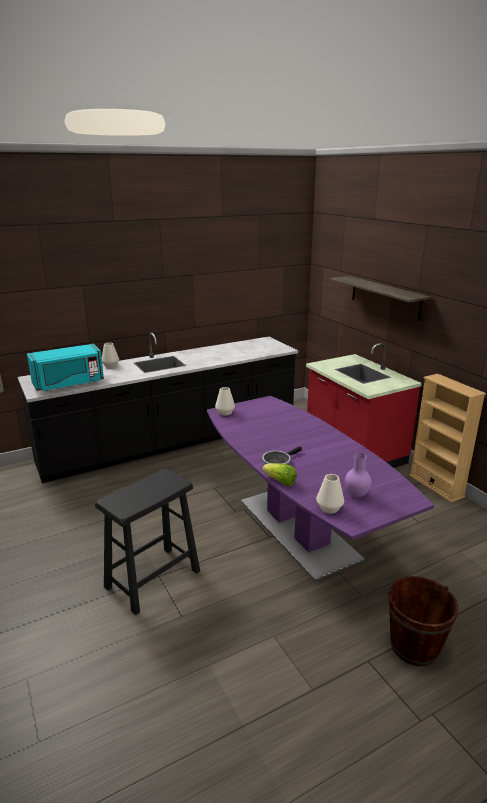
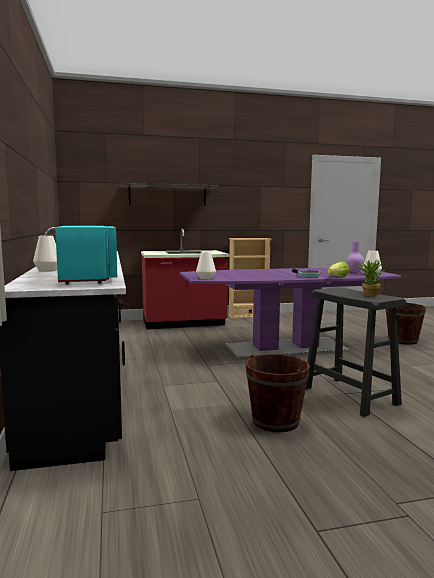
camera: 75 degrees left, 15 degrees down
none -> brown bucket [245,354,310,432]
none -> potted plant [355,259,385,296]

